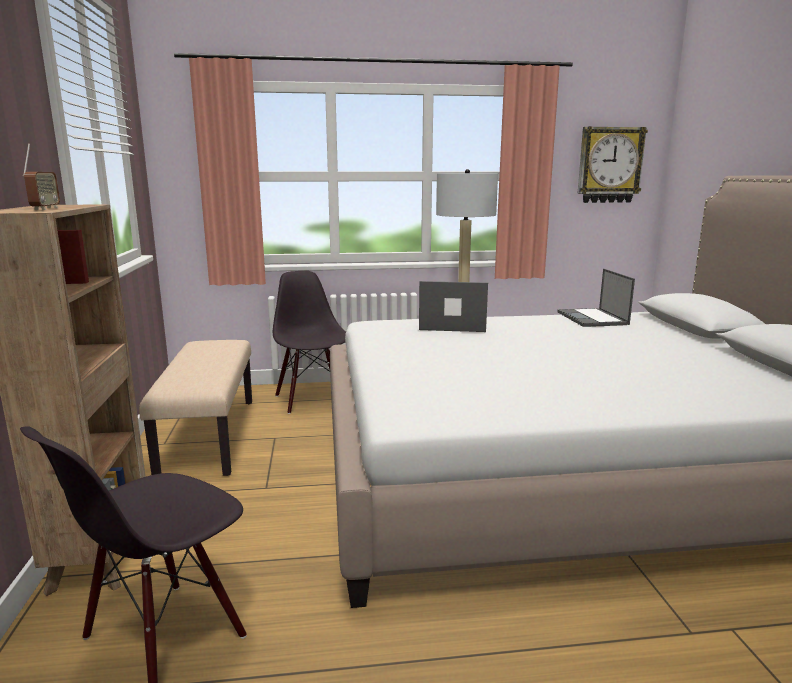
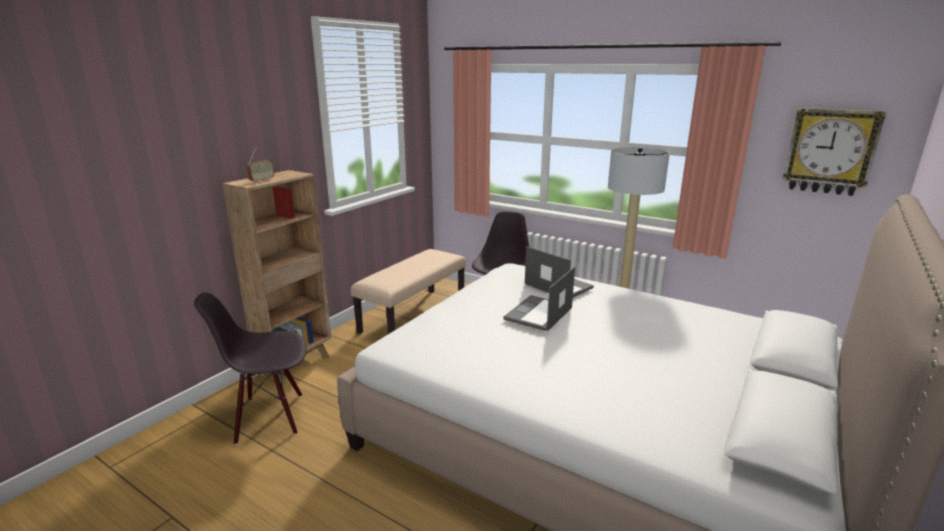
camera: 40 degrees right, 5 degrees up
laptop [557,269,635,327] -> laptop moved to [503,267,575,332]

